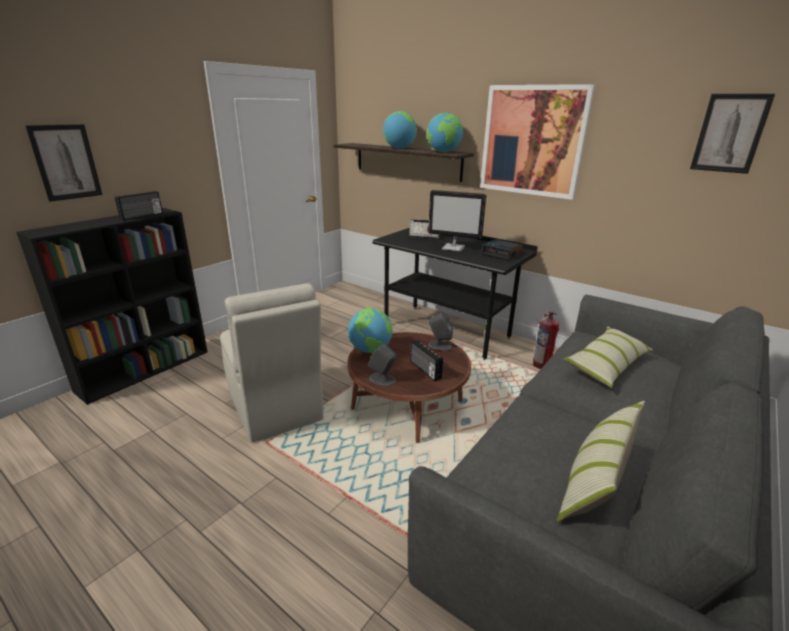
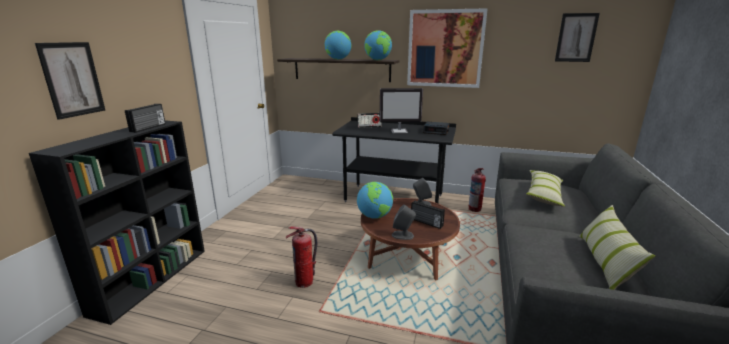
camera: 20 degrees left, 5 degrees down
beige chair [220,283,323,443] -> fire extinguisher [286,226,317,288]

